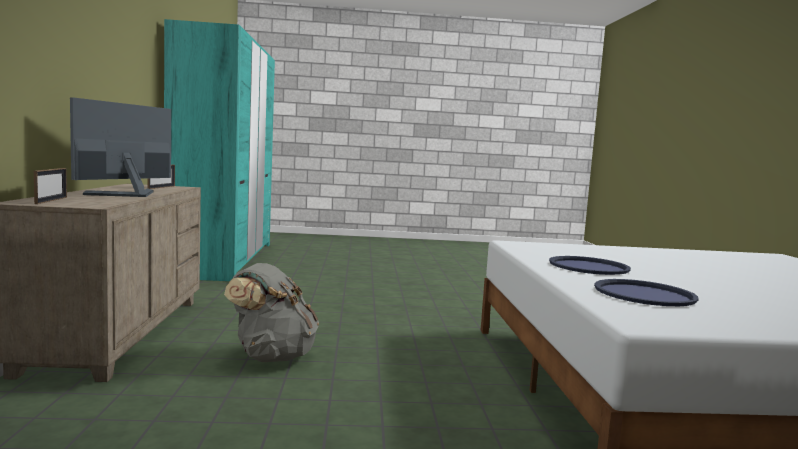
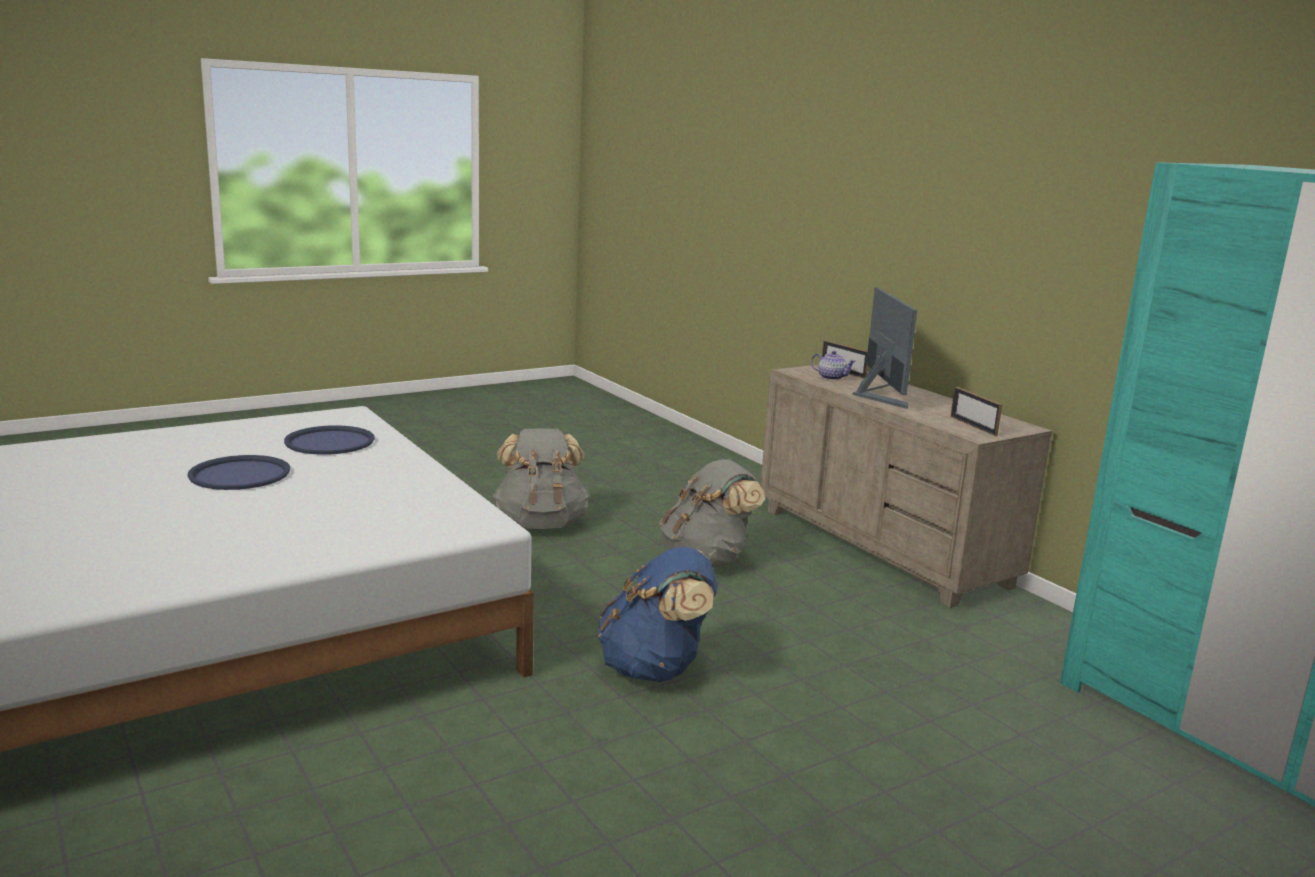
camera: 150 degrees right, 10 degrees up
blue tray [549,256,631,275] -> blue tray moved to [187,455,290,490]
none -> grey backpack [493,429,590,529]
none -> blue backpack [598,547,717,682]
none -> teapot [811,351,856,380]

